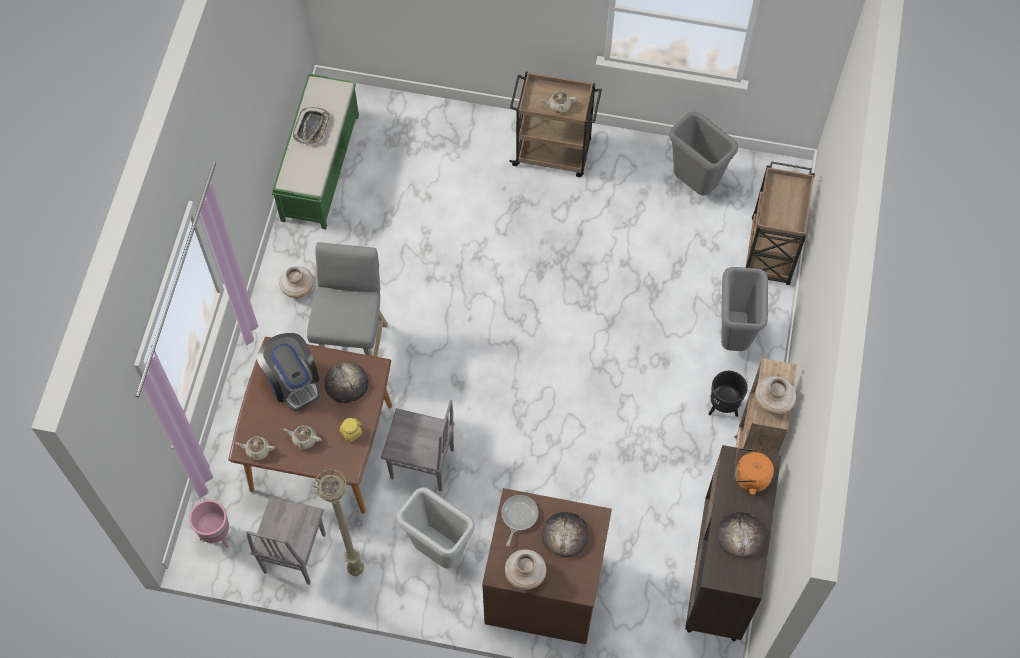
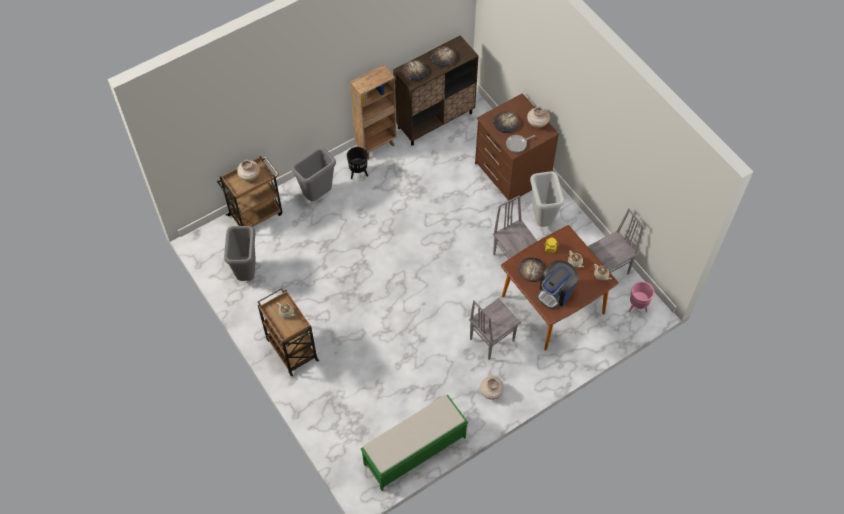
camera: 135 degrees left, 5 degrees down
coffee machine [257,333,320,411] -> coffee machine turned 150 degrees counterclockwise [537,260,579,309]
tray [293,107,330,144] -> none
grey stool [307,242,388,357] -> grey chair [469,298,521,360]
beige floor lamp [313,469,364,576] -> none
orange kettle [734,448,774,495] -> bread [402,60,428,81]
beige vase [755,376,796,415] -> beige vase moved to [237,160,260,181]

